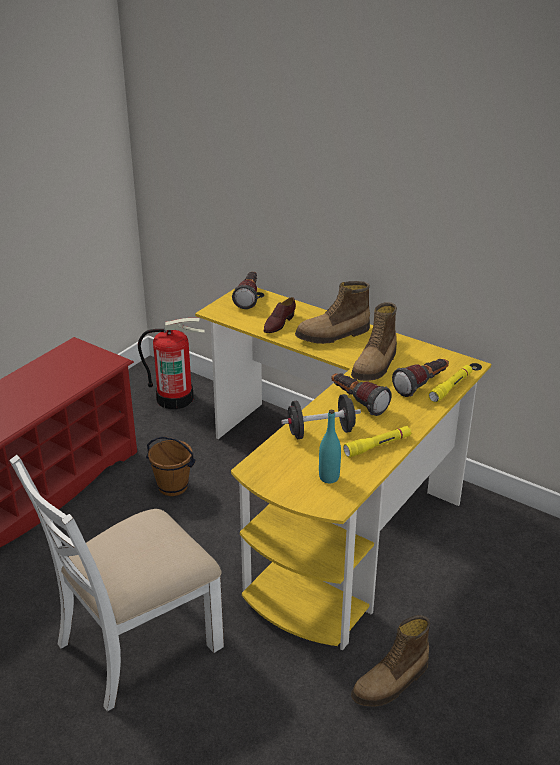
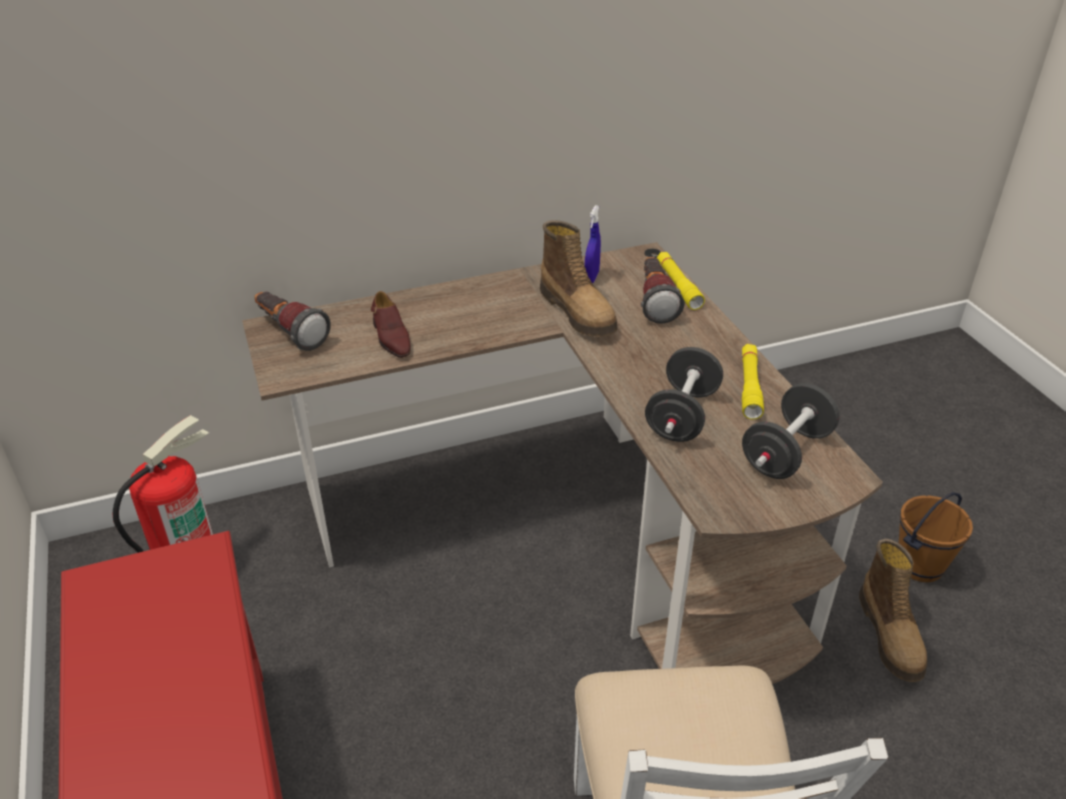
camera: 55 degrees left, 5 degrees up
brown bucket [146,436,196,496] -> brown bucket moved to [899,492,973,582]
yellow desk [195,288,491,650] -> brown desk [242,242,883,684]
boot [295,281,370,344] -> none
turquoise bottle [319,409,341,483] -> black dumbbell [742,383,840,479]
flashlight [331,373,392,416] -> none
none -> blue spray bottle [584,205,601,283]

